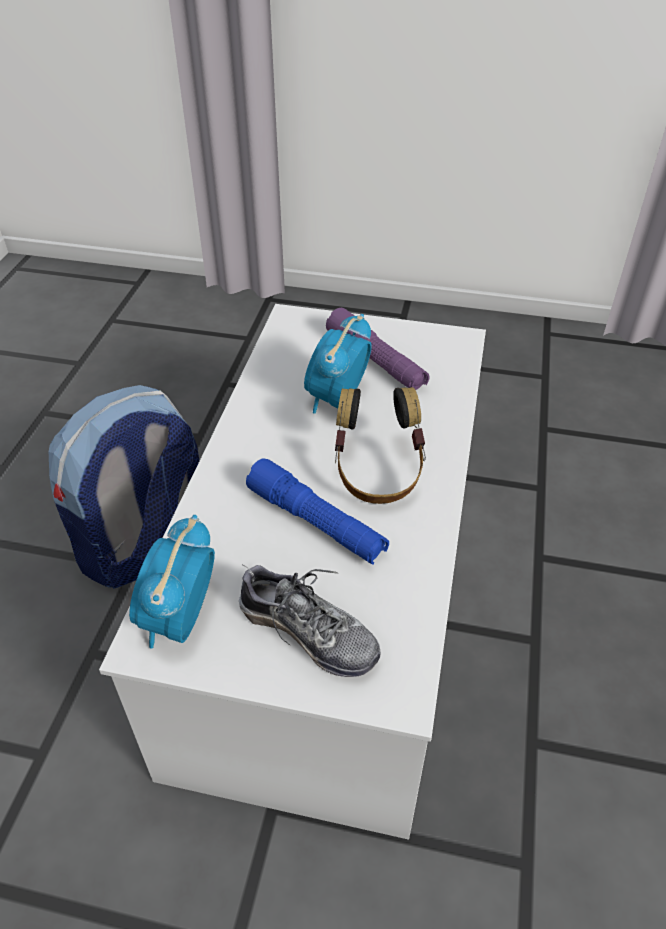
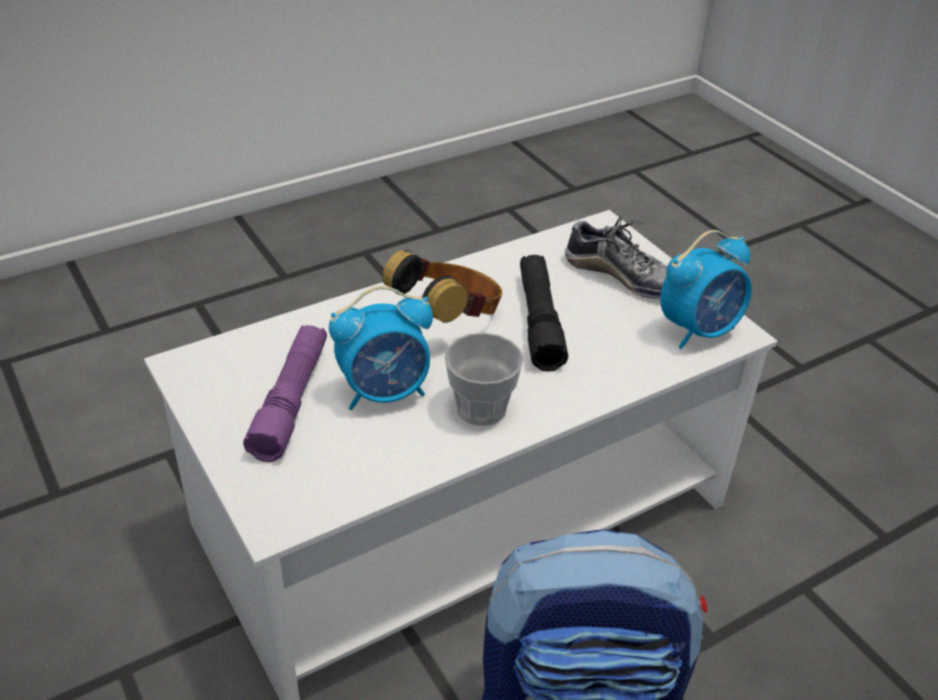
camera: 135 degrees left, 5 degrees down
shoe [239,563,380,677] -> shoe turned 135 degrees clockwise [565,217,667,298]
blue flashlight [246,458,389,565] -> black flashlight [520,255,568,371]
none -> cup [445,333,524,426]

